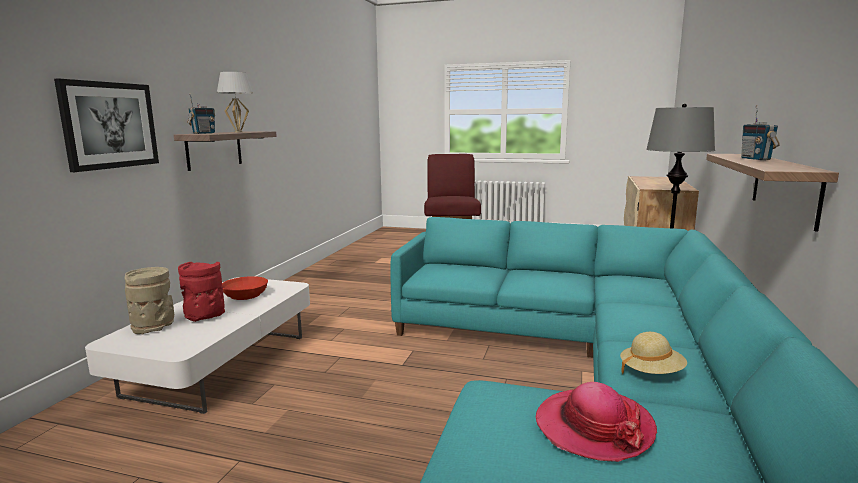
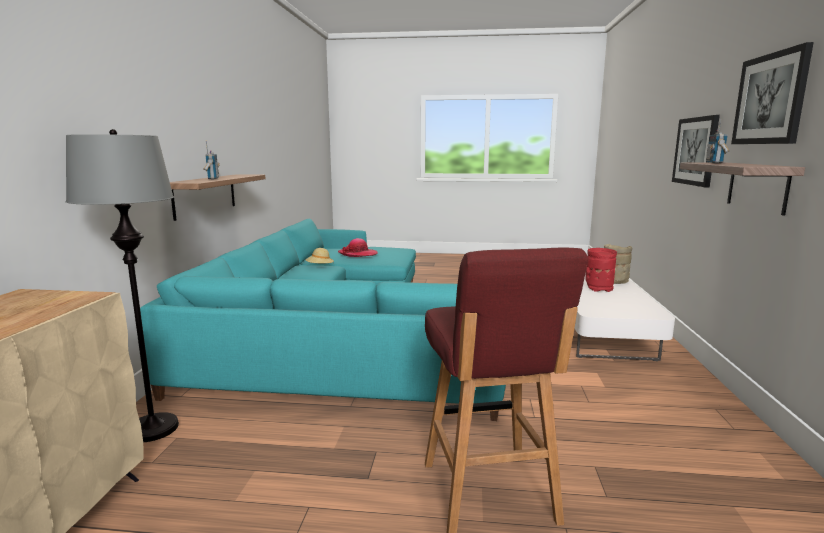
camera: 170 degrees right, 0 degrees up
white table lamp [217,72,253,132] -> none
red bowl [222,276,268,300] -> none
none -> picture [731,42,814,144]

